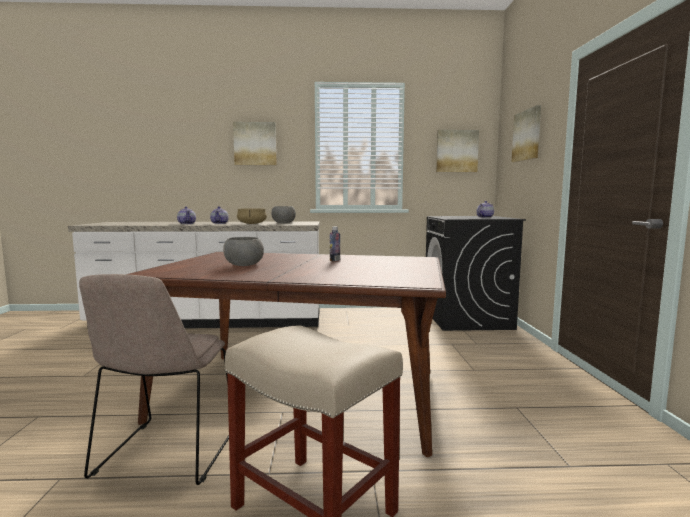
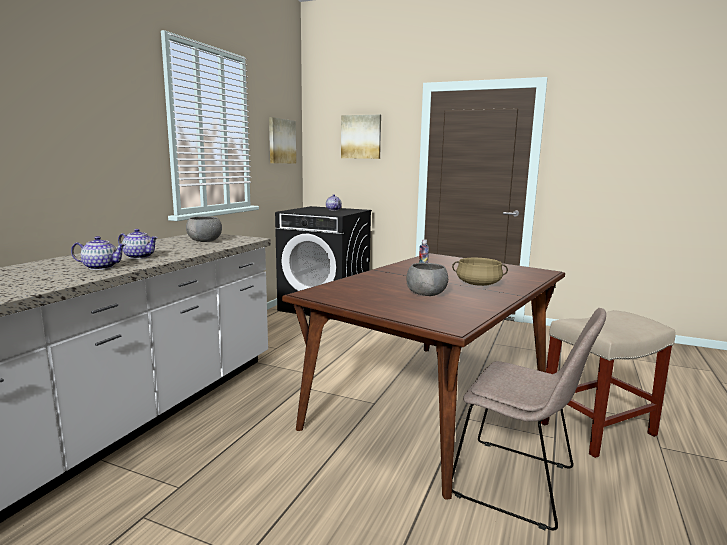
camera: 65 degrees left, 5 degrees up
picture [233,122,277,165] -> none
beige cooking pot [237,208,267,224] -> beige cooking pot moved to [452,258,508,286]

